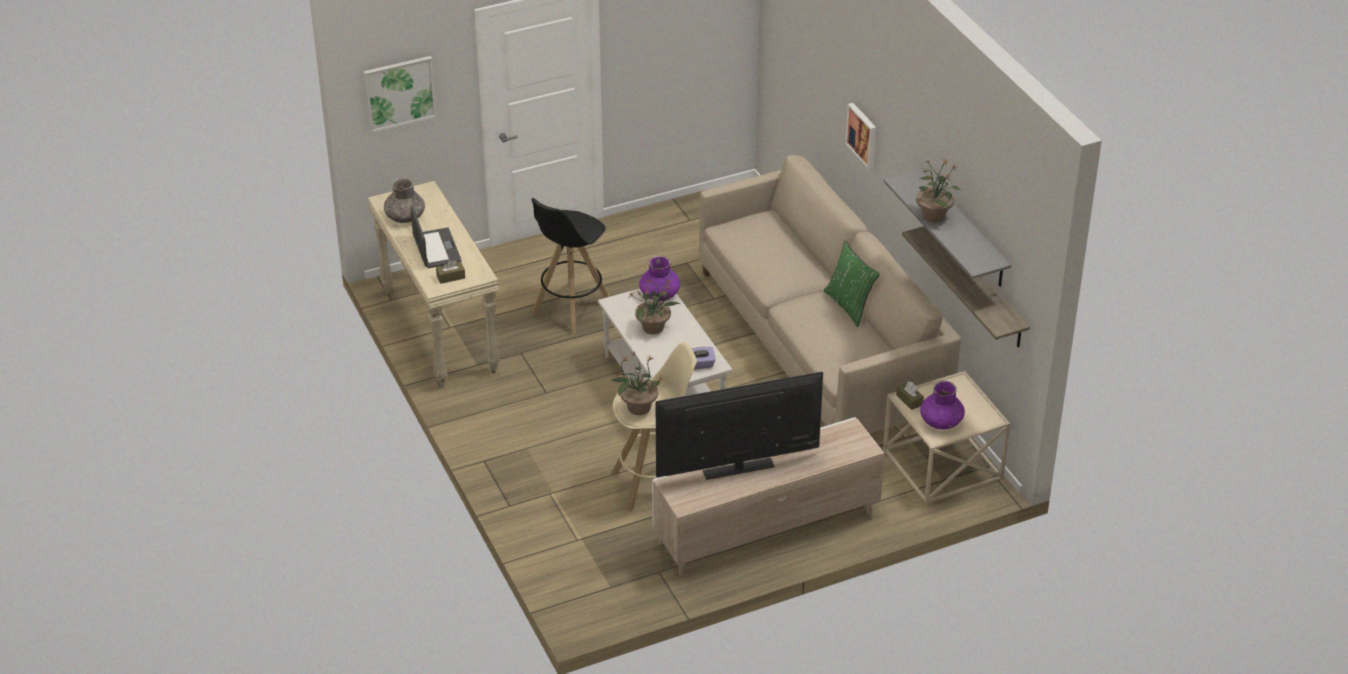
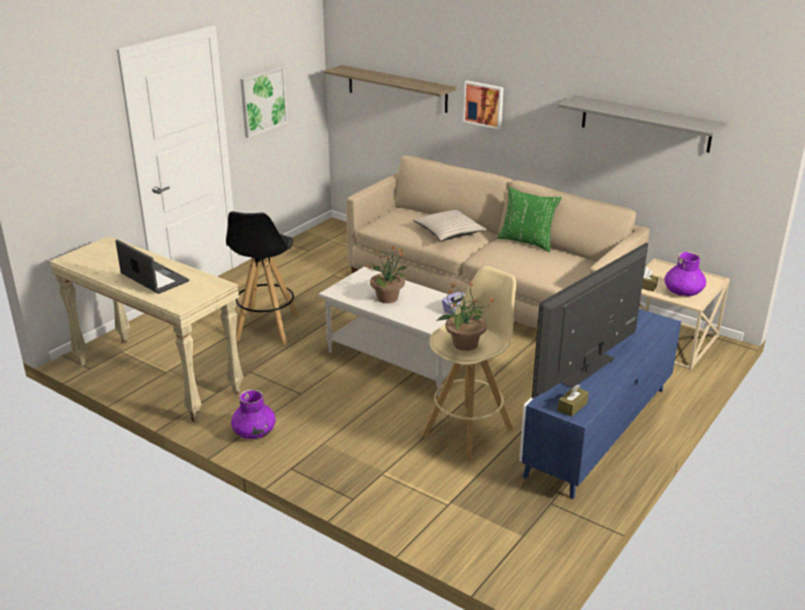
camera: 30 degrees left, 10 degrees down
picture [364,56,437,133] -> picture moved to [240,66,288,138]
grey vase [384,178,425,223] -> none
brown tissue box [436,260,465,284] -> brown tissue box moved to [558,384,589,417]
purple vase [639,255,680,301] -> purple vase moved to [231,389,276,439]
beige tv stand [652,417,884,576] -> blue tv stand [519,309,681,499]
shelf [902,226,1030,348] -> shelf moved to [324,65,457,113]
potted plant [916,159,961,222] -> none
none -> beige pillow [413,210,487,241]

